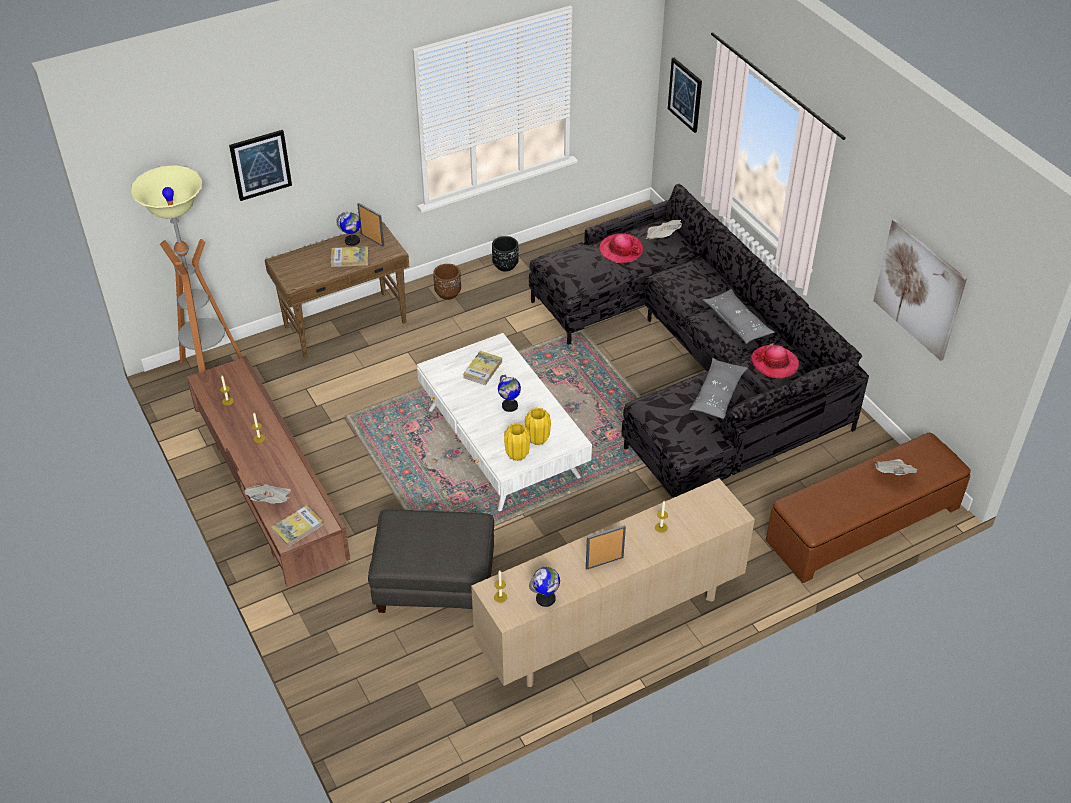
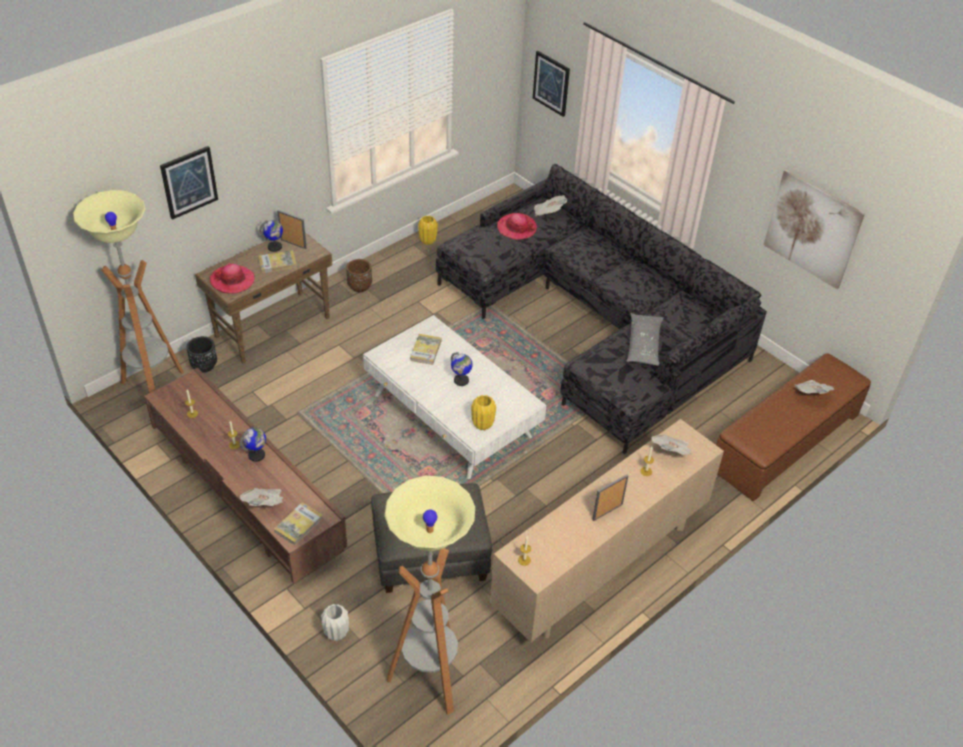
camera: 15 degrees left, 0 degrees up
black planter [492,236,519,272] -> black planter moved to [187,336,217,373]
yellow vase [525,407,551,445] -> yellow vase moved to [418,216,438,245]
globe [529,567,560,607] -> globe moved to [240,427,266,462]
grey pillow [703,289,775,344] -> none
hat [751,343,799,379] -> hat moved to [209,263,255,293]
none -> white vase [321,604,349,641]
none -> floor lamp [384,476,475,715]
none -> newspaper [651,434,691,455]

